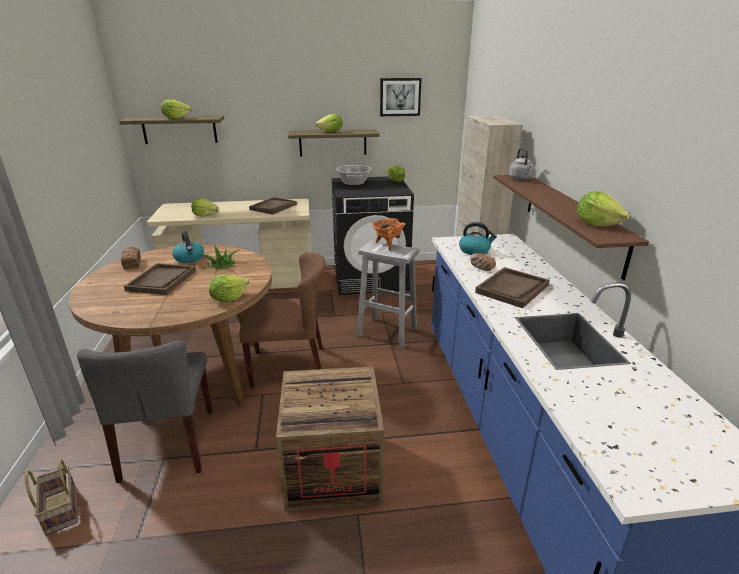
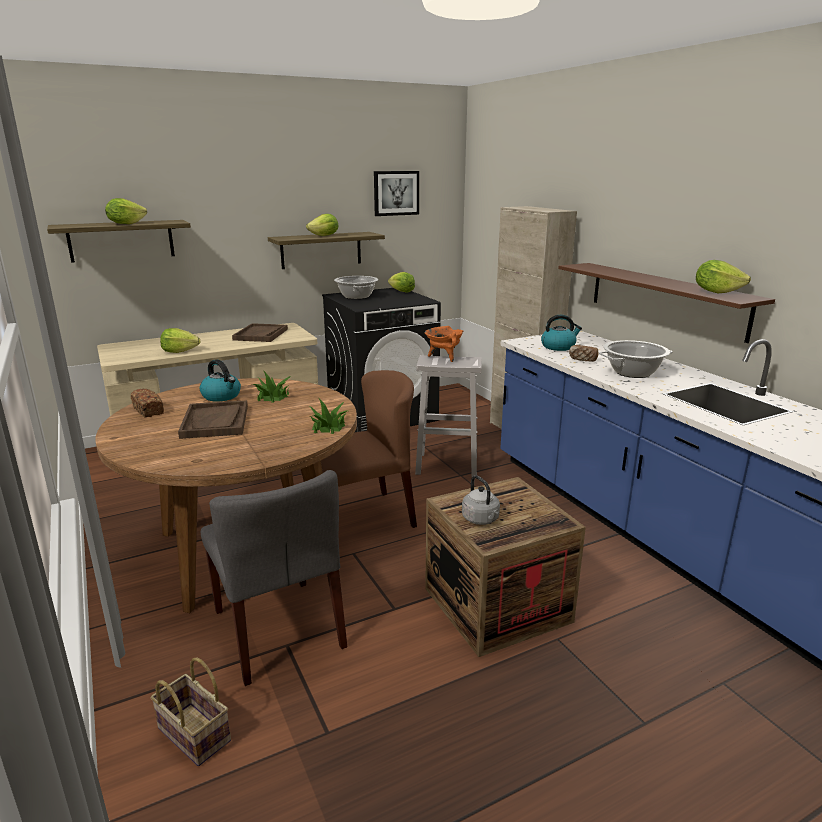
camera: 20 degrees left, 5 degrees down
lettuce [209,274,249,302] -> potted plant [310,399,347,434]
brown tray [475,267,550,308] -> cooking pot [599,340,673,378]
grey kettle [509,148,534,180] -> grey kettle moved to [462,475,500,525]

